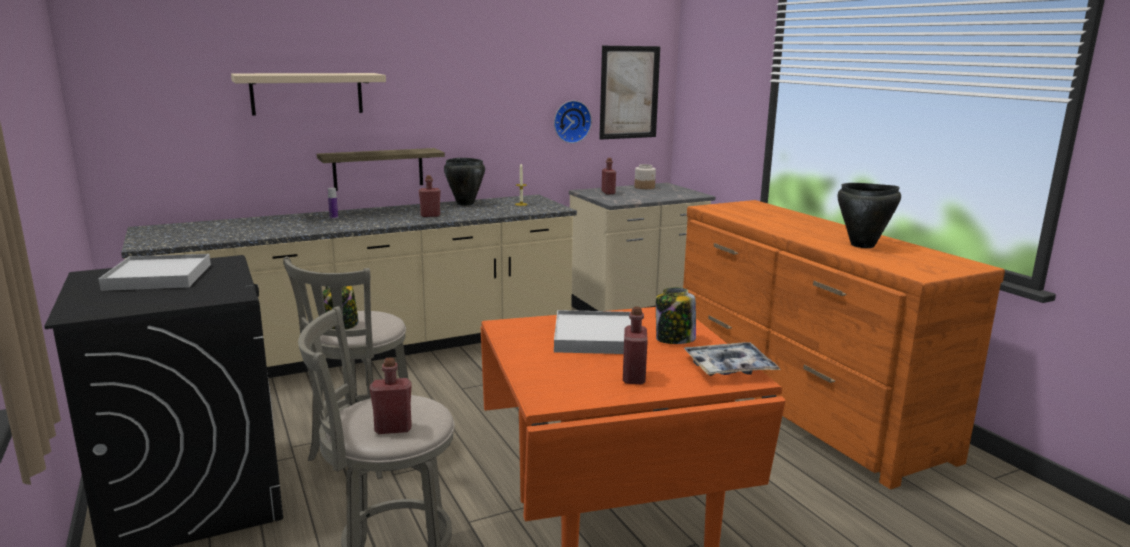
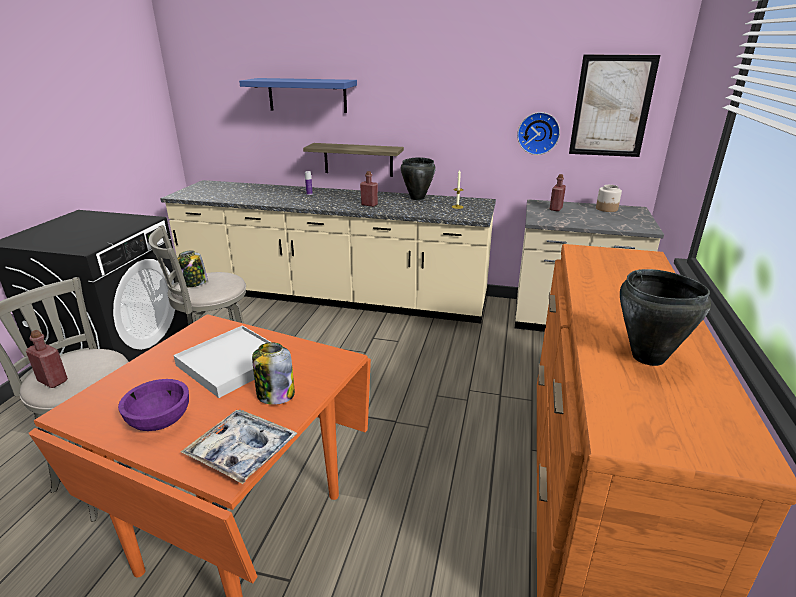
camera: 40 degrees right, 10 degrees up
white tray [99,254,211,291] -> none
beige shelf [231,73,386,116] -> blue shelf [239,78,357,113]
red bottle [623,307,648,384] -> purple bowl [118,379,189,431]

